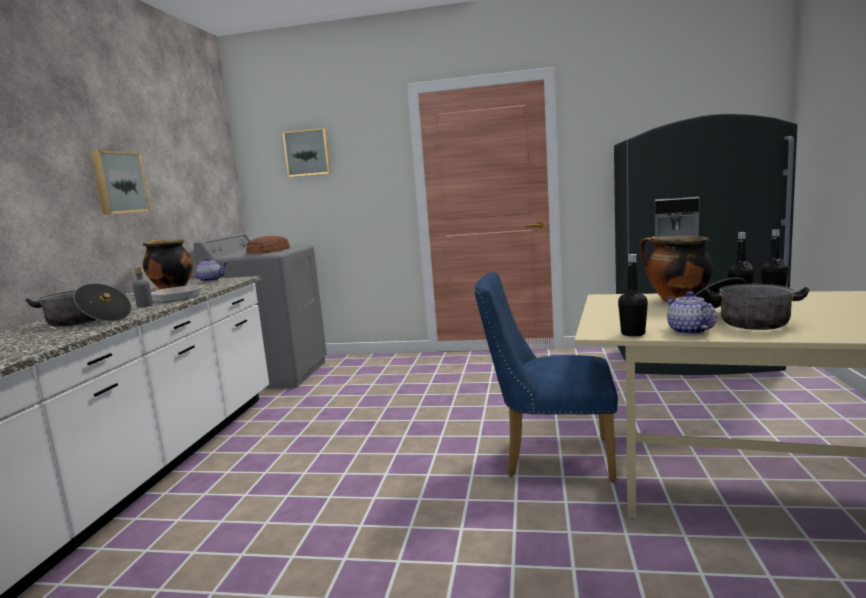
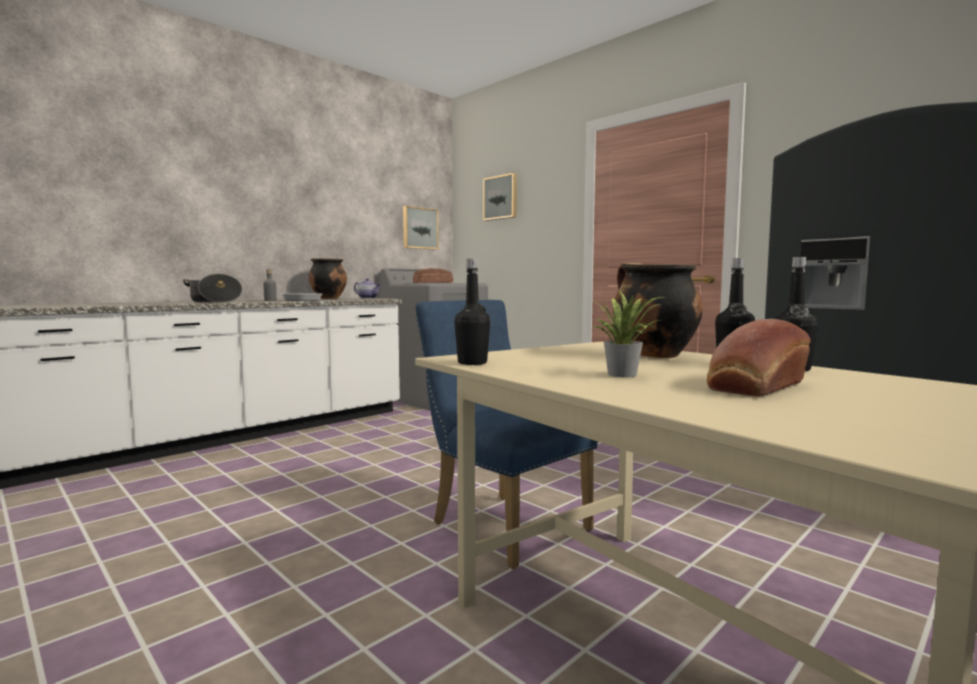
camera: 35 degrees right, 5 degrees down
picture [91,150,151,215] -> picture moved to [403,206,439,250]
teapot [666,292,717,335] -> none
cooking pot [694,278,810,330] -> potted plant [590,290,663,378]
none -> bread [707,319,811,397]

